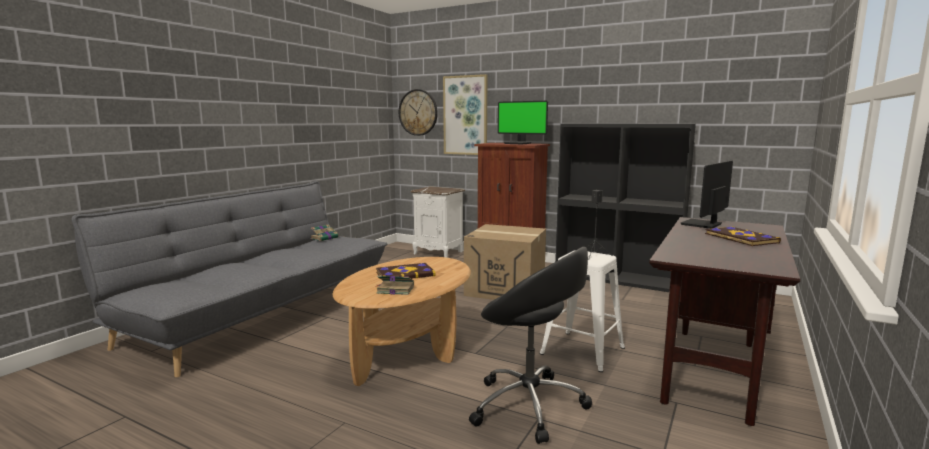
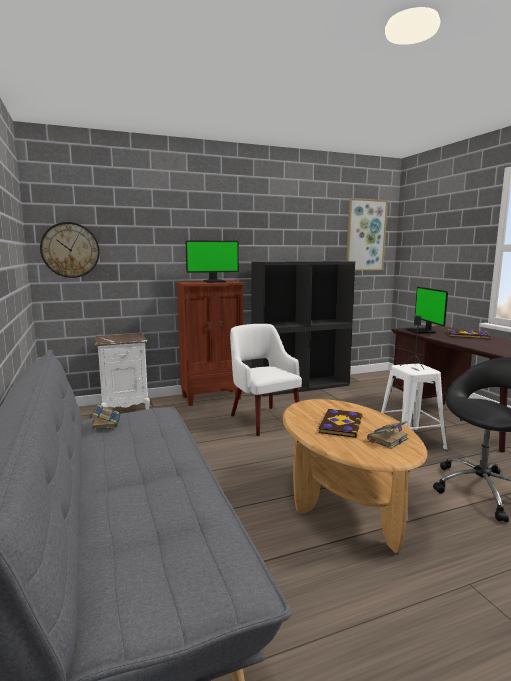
camera: 50 degrees left, 0 degrees up
picture [443,74,487,155] -> picture moved to [346,198,388,271]
cardboard box [464,224,546,300] -> white armchair [230,324,302,436]

